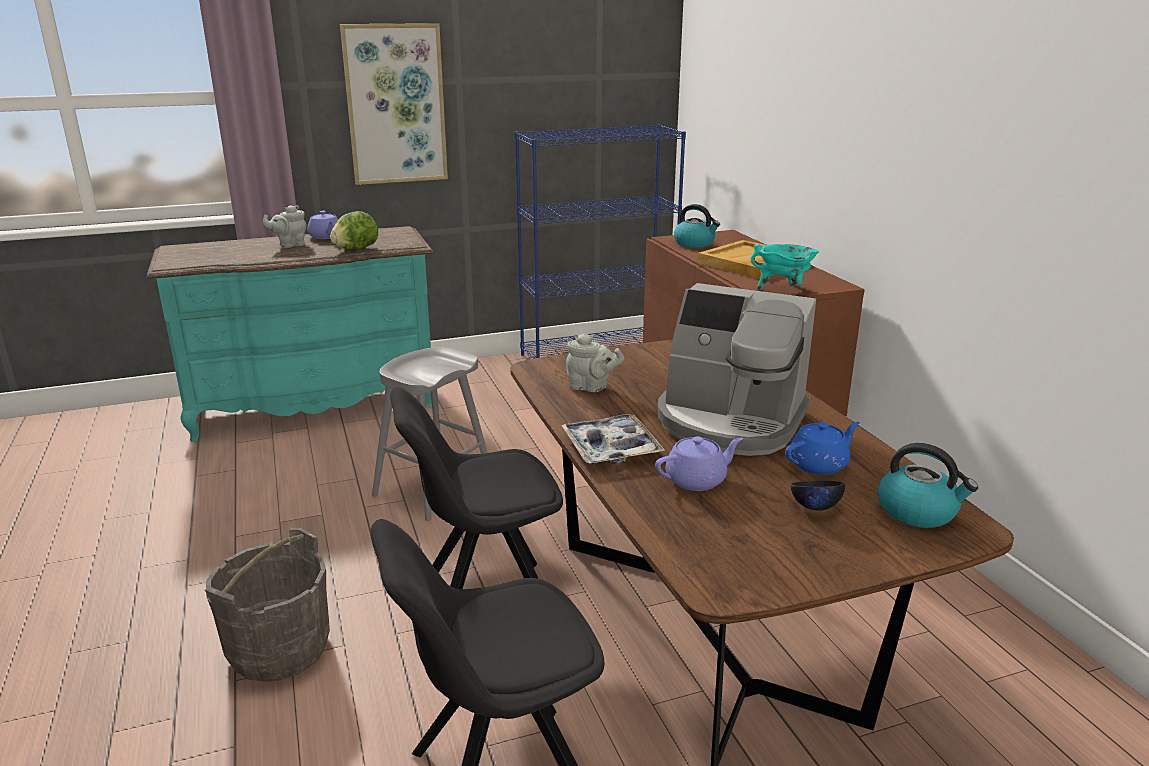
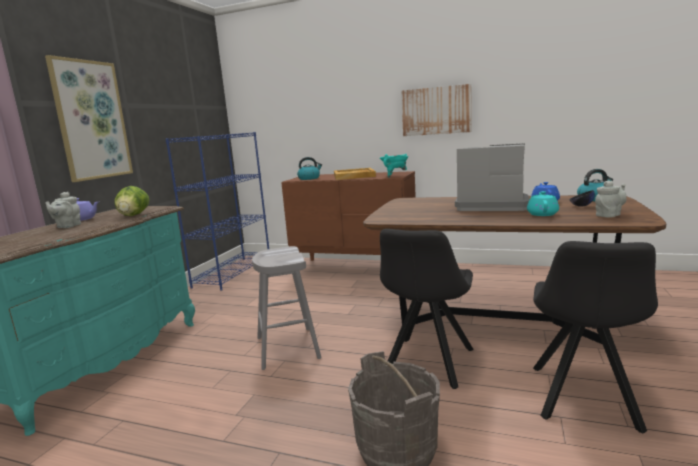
camera: 50 degrees left, 10 degrees down
tray [561,414,665,464] -> none
grey teapot [566,333,624,392] -> grey teapot moved to [595,180,627,218]
purple teapot [655,436,743,491] -> turquoise teapot [527,191,559,216]
coffee machine [658,283,816,456] -> coffee machine turned 135 degrees counterclockwise [455,143,529,211]
none -> picture [401,84,472,136]

